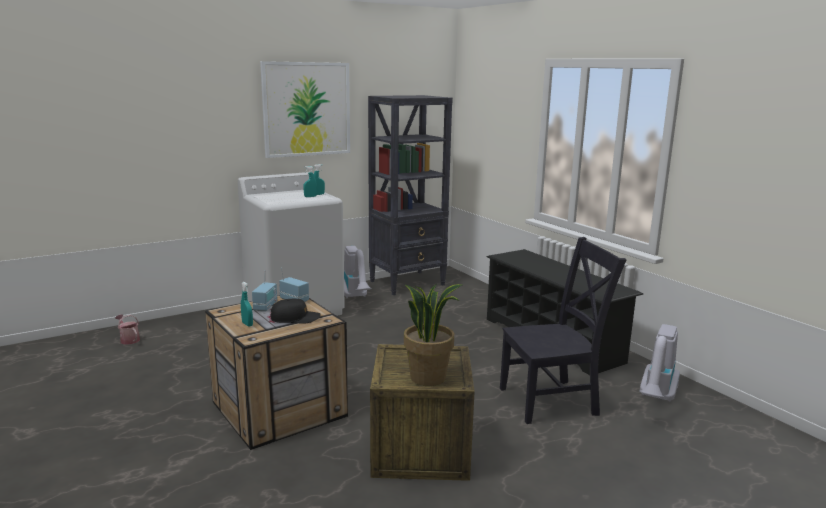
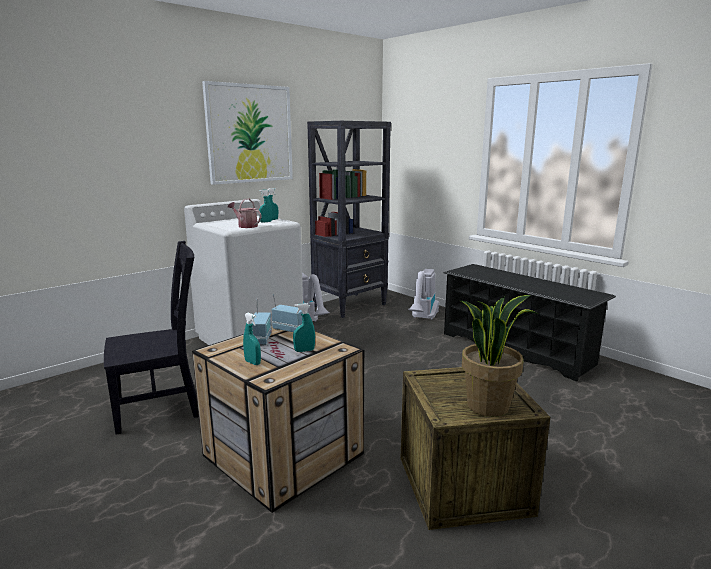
camera: 10 degrees left, 0 degrees up
watering can [115,314,140,345] -> watering can moved to [228,198,261,228]
black cap [271,299,321,324] -> turquoise spray bottle [293,303,315,352]
black chair [500,237,627,424] -> black chair moved to [104,241,199,435]
vacuum cleaner [639,324,680,402] -> vacuum cleaner moved to [408,269,439,320]

